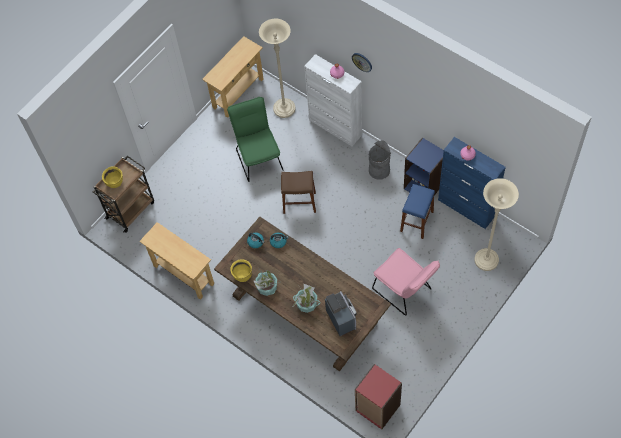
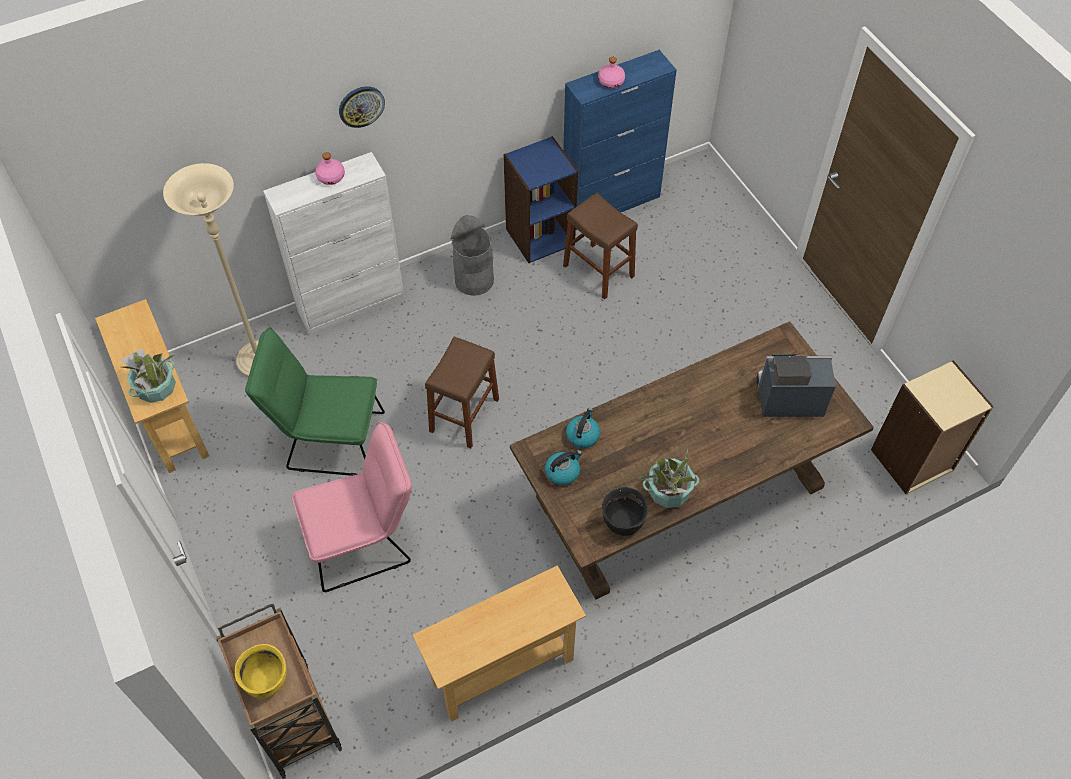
camera: 70 degrees left, 5 degrees down
yellow cooking pot [230,259,252,282] -> black cooking pot [602,487,648,536]
potted plant [293,283,321,313] -> potted plant moved to [121,348,176,403]
red bookcase [355,364,402,430] -> beige bookcase [871,360,994,494]
pink chair [372,248,440,316] -> pink chair moved to [292,422,412,592]
blue stool [400,184,435,239] -> brown stool [563,193,638,300]
beige floor lamp [474,178,519,271] -> none

